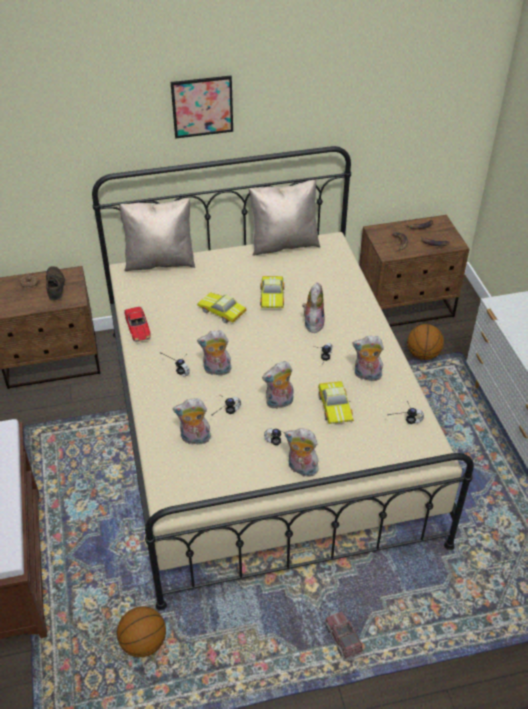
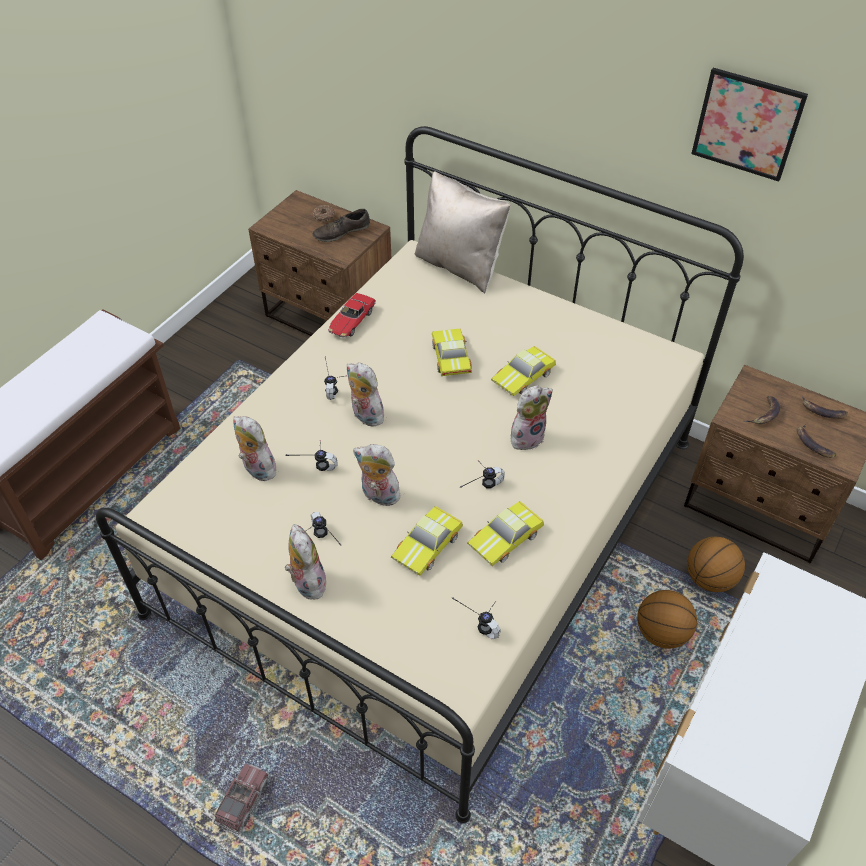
camera: 45 degrees right, 5 degrees up
brown shoe [46,266,65,301] -> brown shoe turned 150 degrees counterclockwise [312,209,370,242]
basketball [117,606,166,657] -> basketball moved to [637,590,697,648]
picture [171,76,233,139] -> picture moved to [691,68,808,182]
beige pillow [249,180,320,256] -> none
plush toy [352,336,384,381] -> toy car [467,501,544,566]

